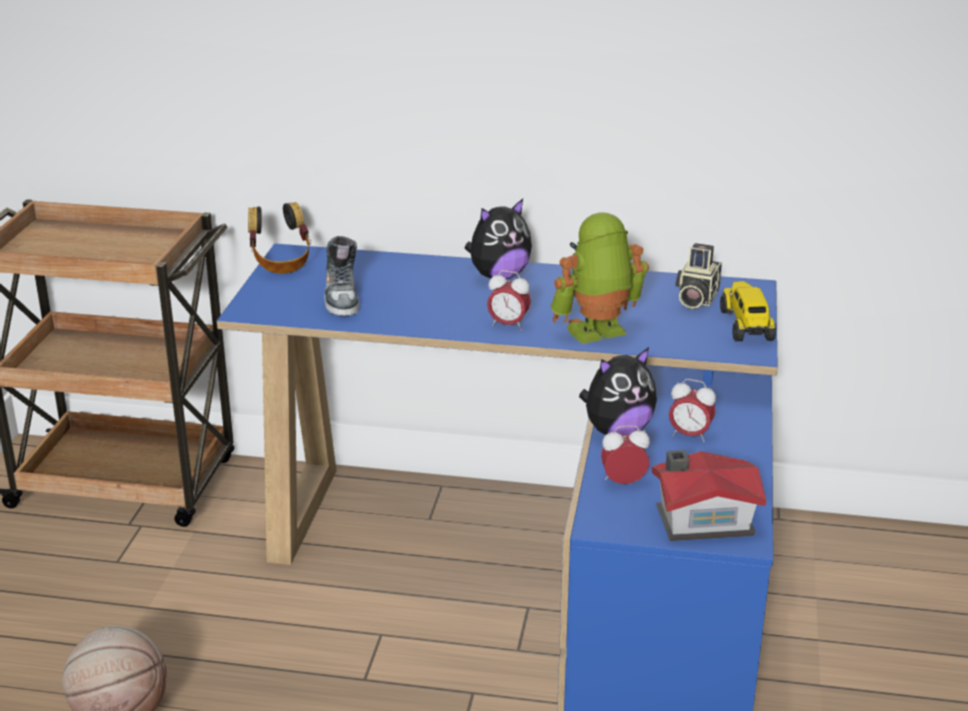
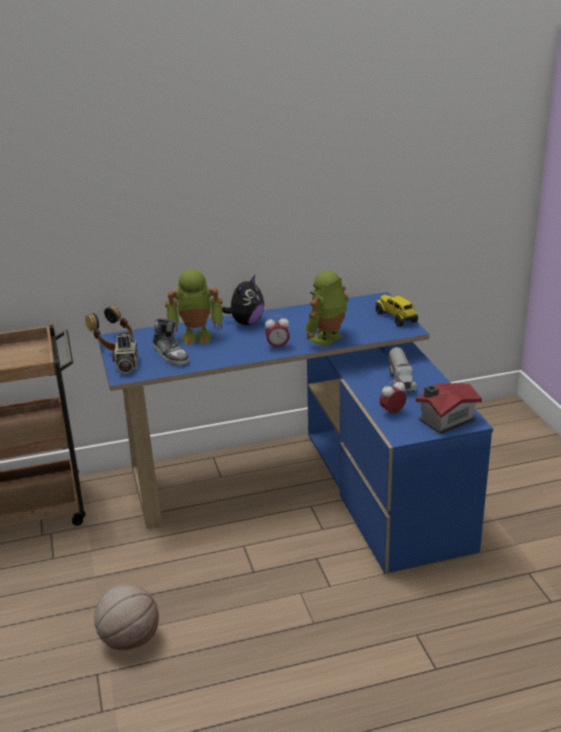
camera: 25 degrees left, 0 degrees up
plush toy [579,347,657,435] -> none
alarm clock [669,379,716,442] -> toy truck [389,347,417,392]
camera [675,243,722,309] -> camera moved to [112,332,138,374]
none -> toy robot [165,269,223,346]

